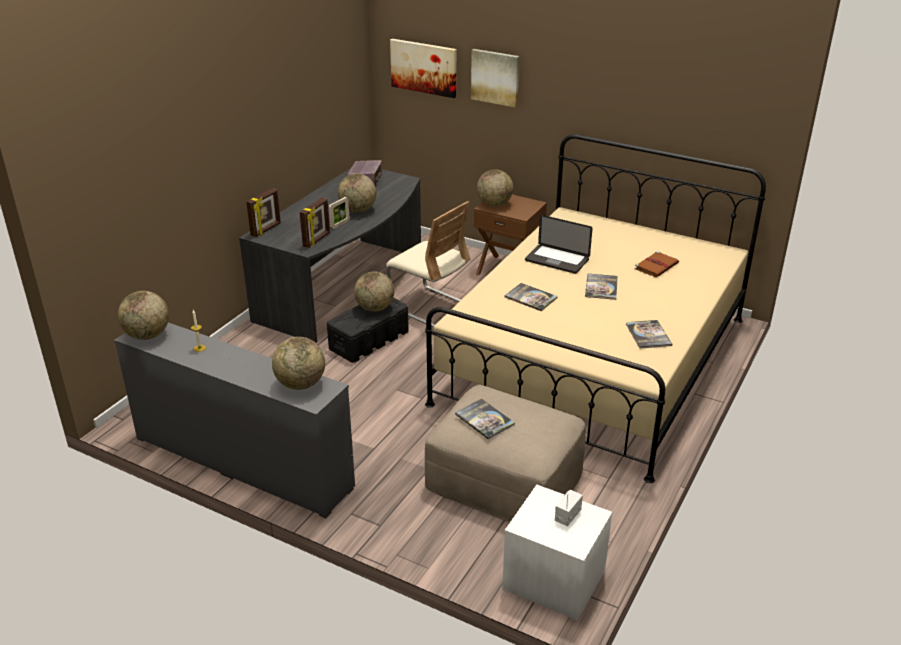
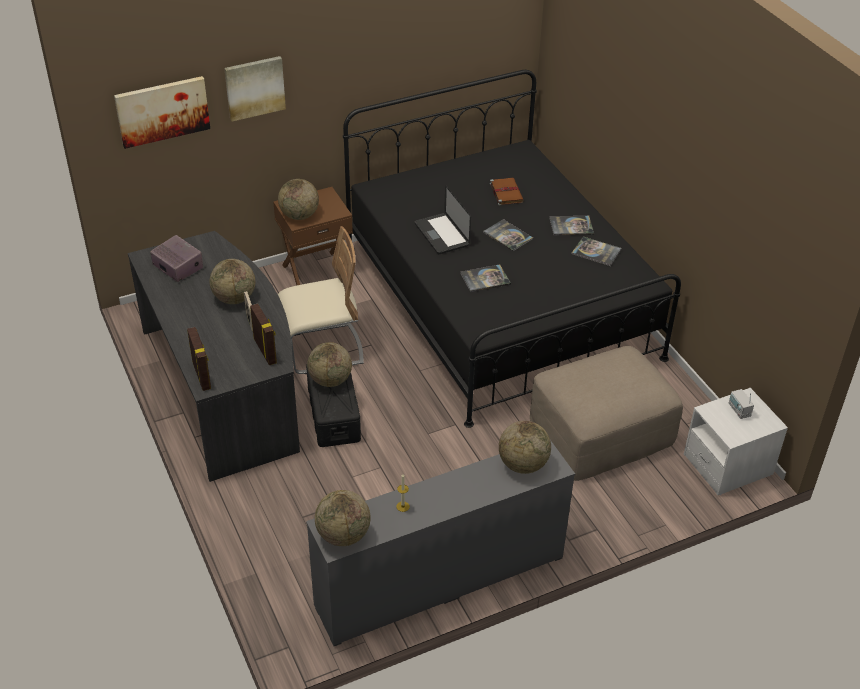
camera: 55 degrees left, 10 degrees up
beige bed [425,134,766,483] -> black bed [343,70,681,428]
book [455,399,515,439] -> book moved to [549,216,594,236]
laptop [525,215,593,274] -> laptop turned 90 degrees clockwise [414,185,471,254]

